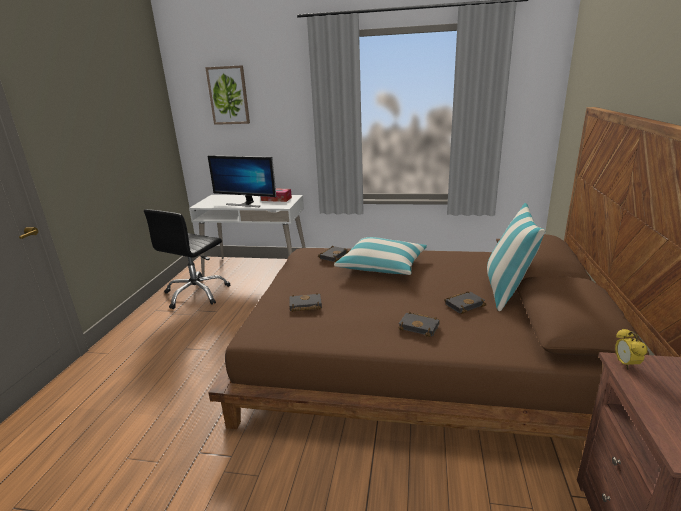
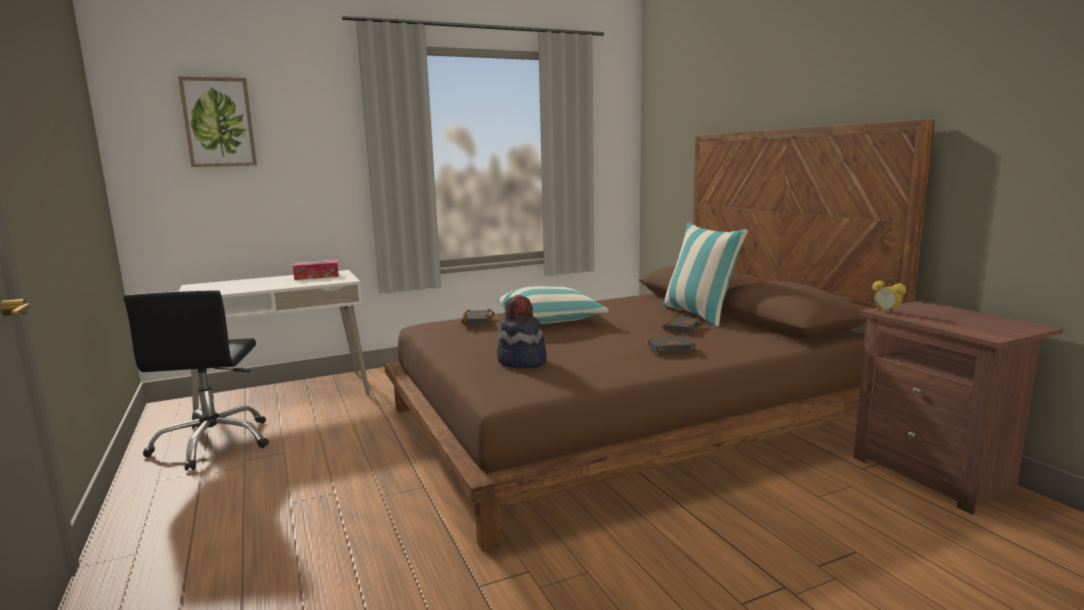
camera: 35 degrees left, 10 degrees down
monitor [208,155,277,207] -> none
black book [290,293,322,312] -> hat [497,295,547,368]

